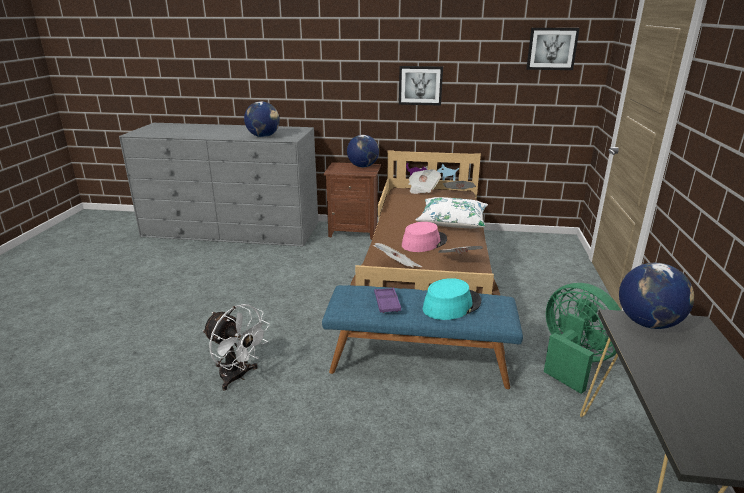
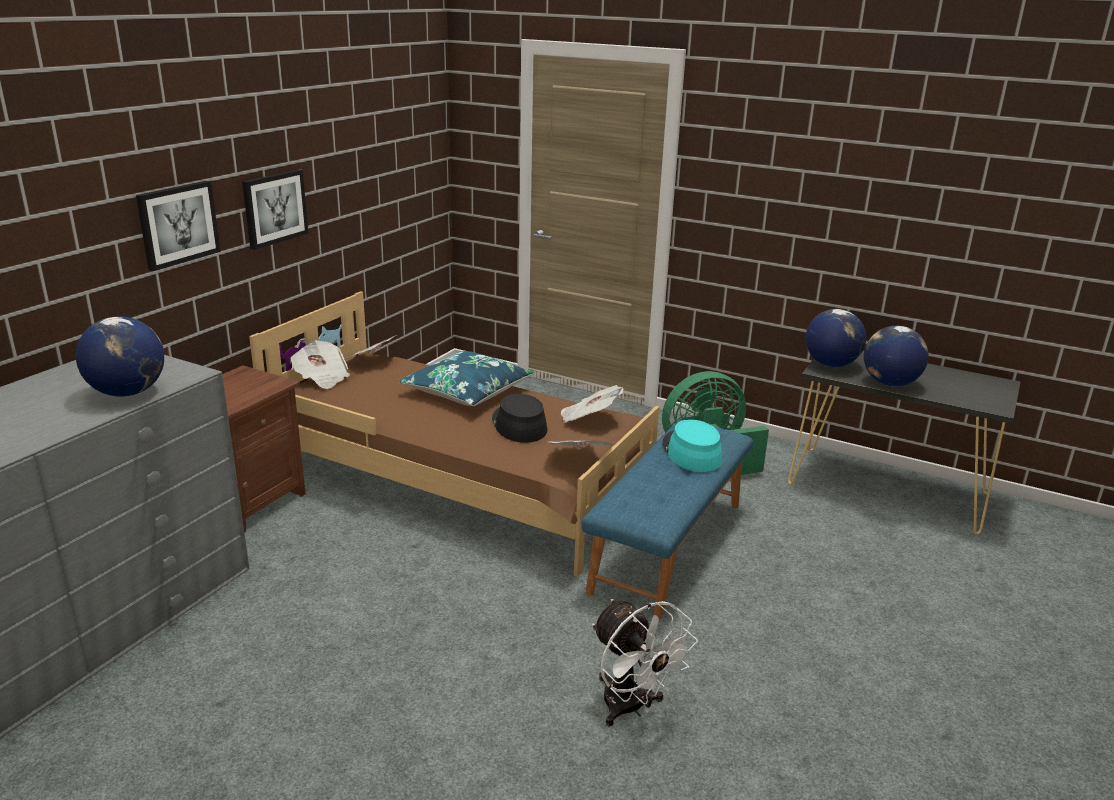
camera: 70 degrees left, 0 degrees up
white fan [202,304,270,391] -> white fan turned 90 degrees clockwise [592,599,698,726]
globe [347,135,379,167] -> globe moved to [864,326,929,386]
purple tray [374,288,401,313] -> none
pink hat [402,222,447,252] -> black hat [492,394,547,443]
white pillow [416,197,488,228] -> blue pillow [399,351,535,406]
picture [526,28,580,70] -> picture moved to [136,181,221,271]

